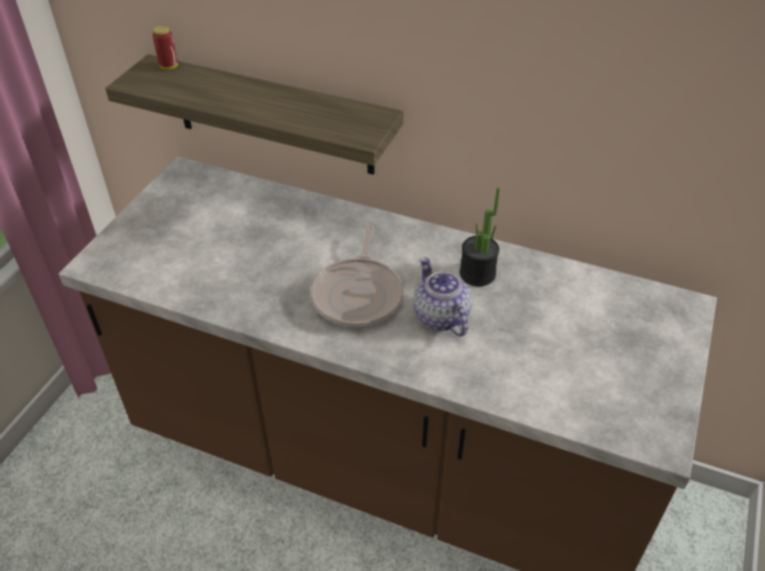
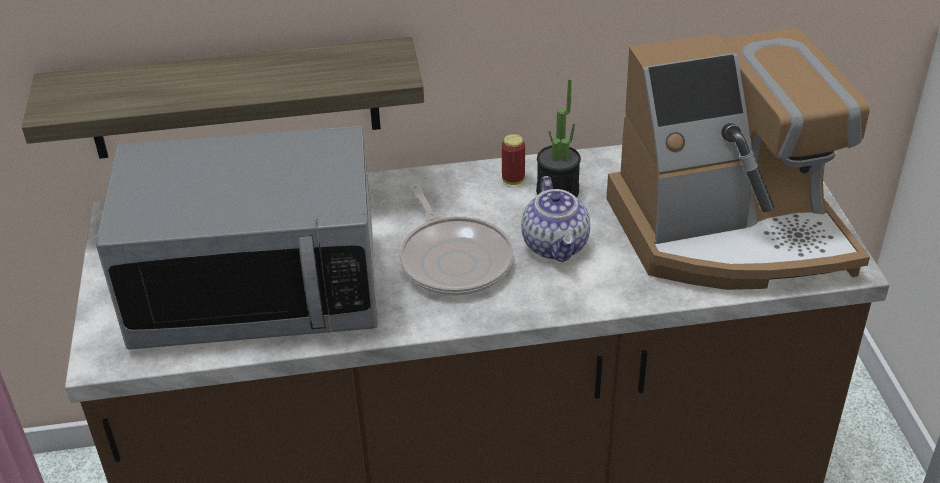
camera: 30 degrees left, 5 degrees down
can [152,26,178,70] -> can moved to [502,134,525,185]
teapot [413,257,472,336] -> teapot turned 135 degrees counterclockwise [521,176,590,262]
none -> microwave [96,126,378,350]
none -> coffee machine [606,28,870,290]

